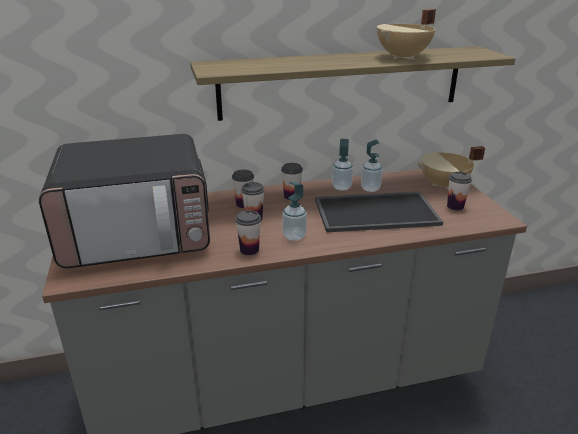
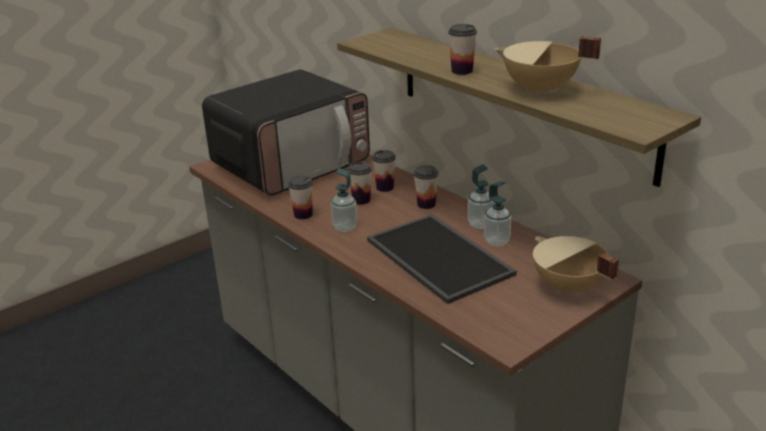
camera: 65 degrees right, 0 degrees up
microwave [39,134,210,268] -> microwave turned 90 degrees counterclockwise [202,69,370,196]
cup [447,171,472,210] -> cup moved to [448,24,477,75]

